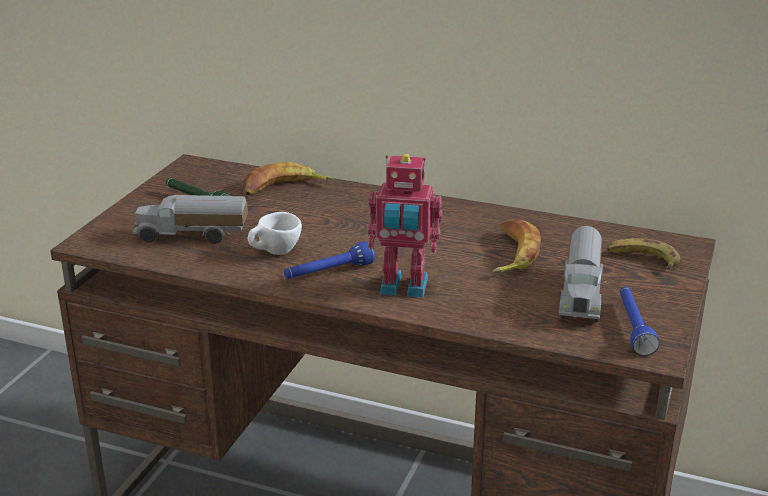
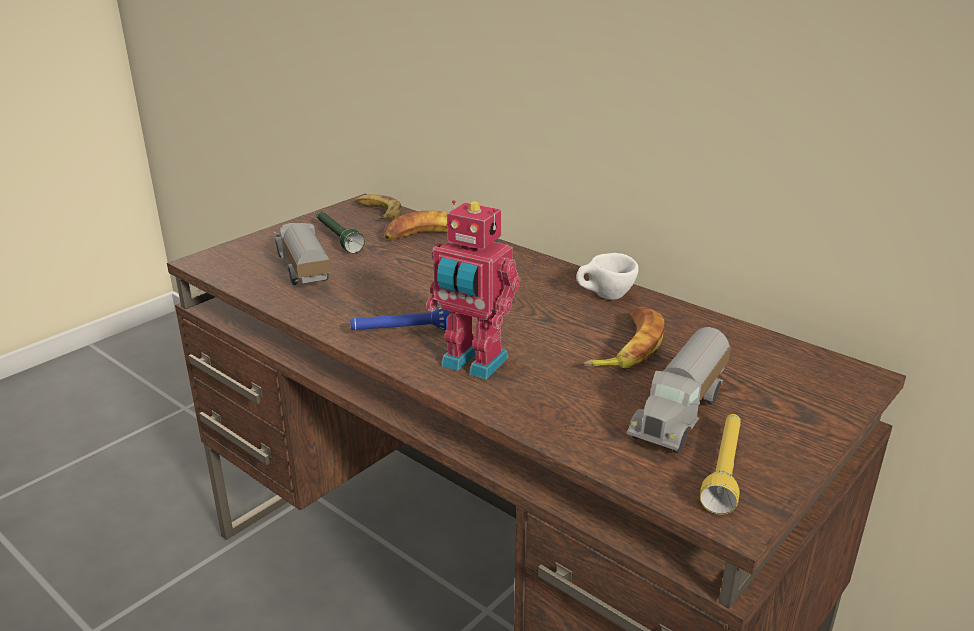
camera: 20 degrees right, 0 degrees up
toy truck [133,195,248,244] -> toy truck turned 45 degrees clockwise [274,223,331,285]
white cup [248,212,302,255] -> white cup moved to [576,253,639,300]
banana [606,238,680,269] -> banana moved to [355,194,402,220]
blue flashlight [620,287,659,356] -> yellow flashlight [700,414,741,515]

